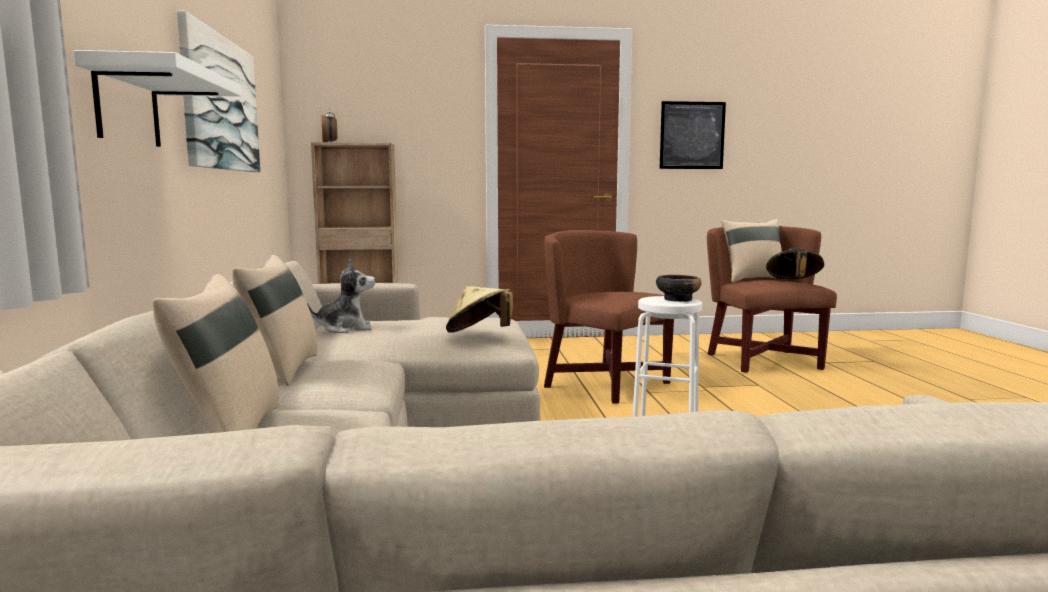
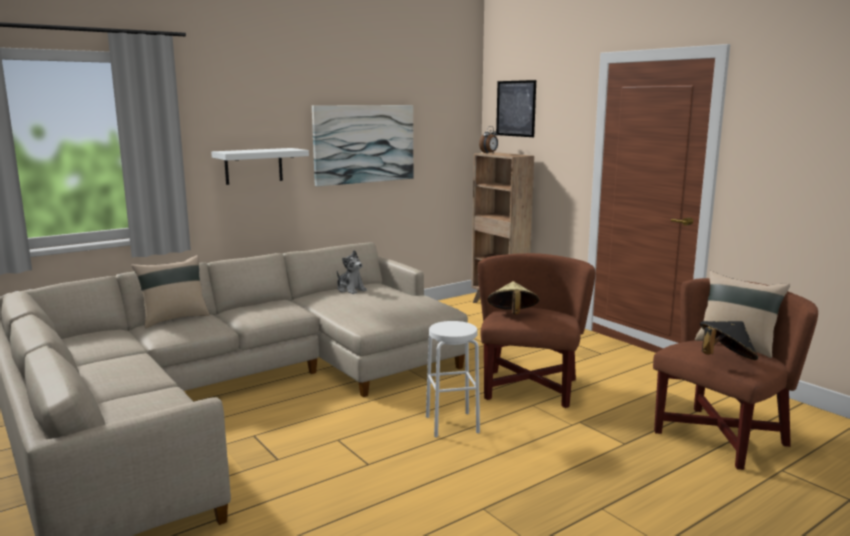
camera: 60 degrees right, 5 degrees up
beige pillow [232,255,317,386] -> none
beige hat [446,286,513,333] -> beige hat moved to [487,281,539,315]
bowl [656,275,702,302] -> none
picture [660,101,726,169] -> picture moved to [496,80,536,137]

